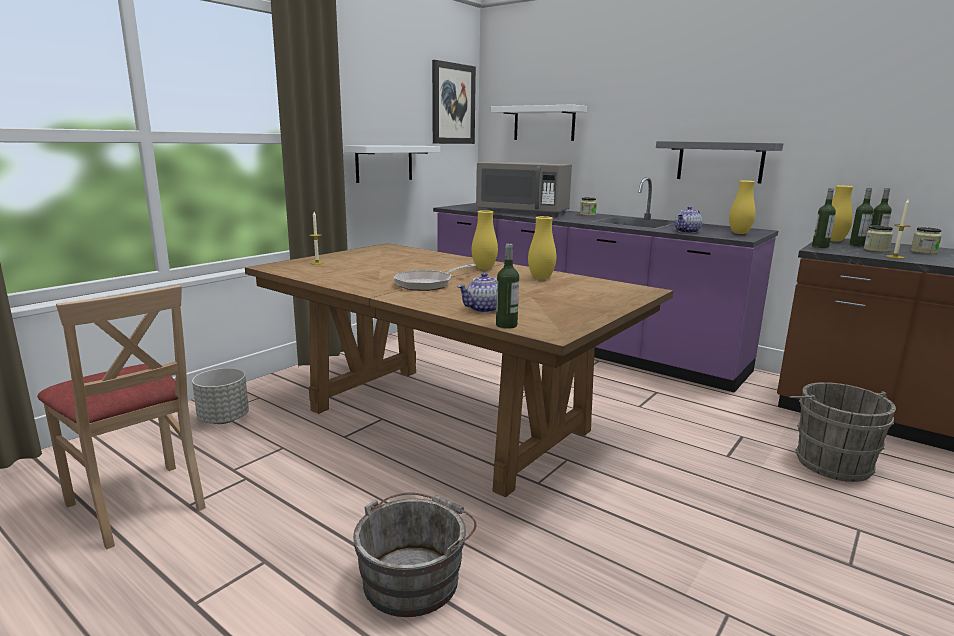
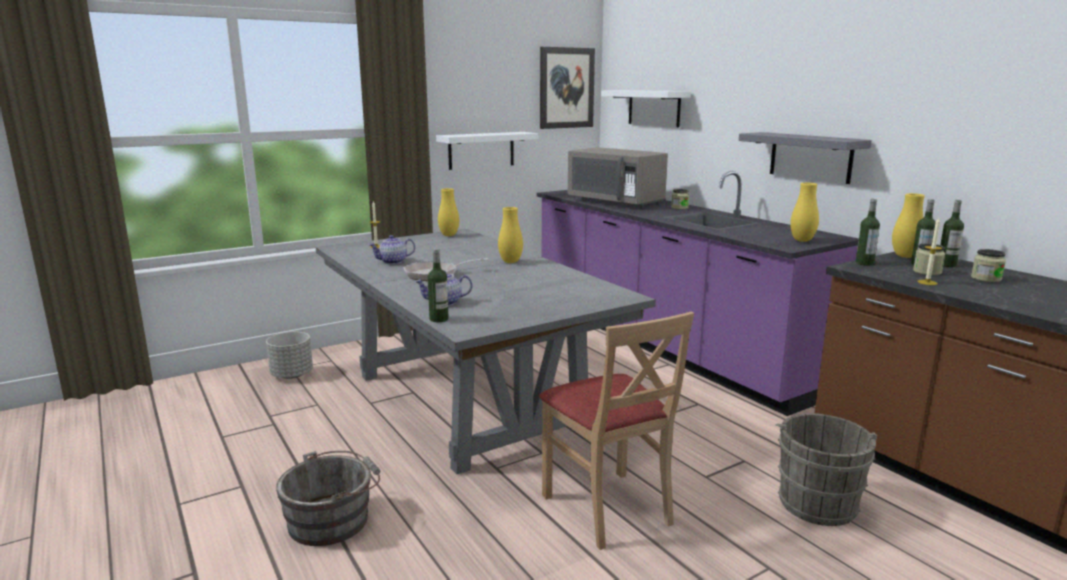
camera: 20 degrees right, 0 degrees up
beige chair [37,285,206,550] -> beige chair moved to [539,311,694,550]
brown dining table [245,243,673,497] -> grey dining table [316,229,656,474]
yellow vase [528,216,556,280] -> yellow vase moved to [438,188,459,236]
teapot [675,206,702,233] -> teapot moved to [369,235,415,264]

